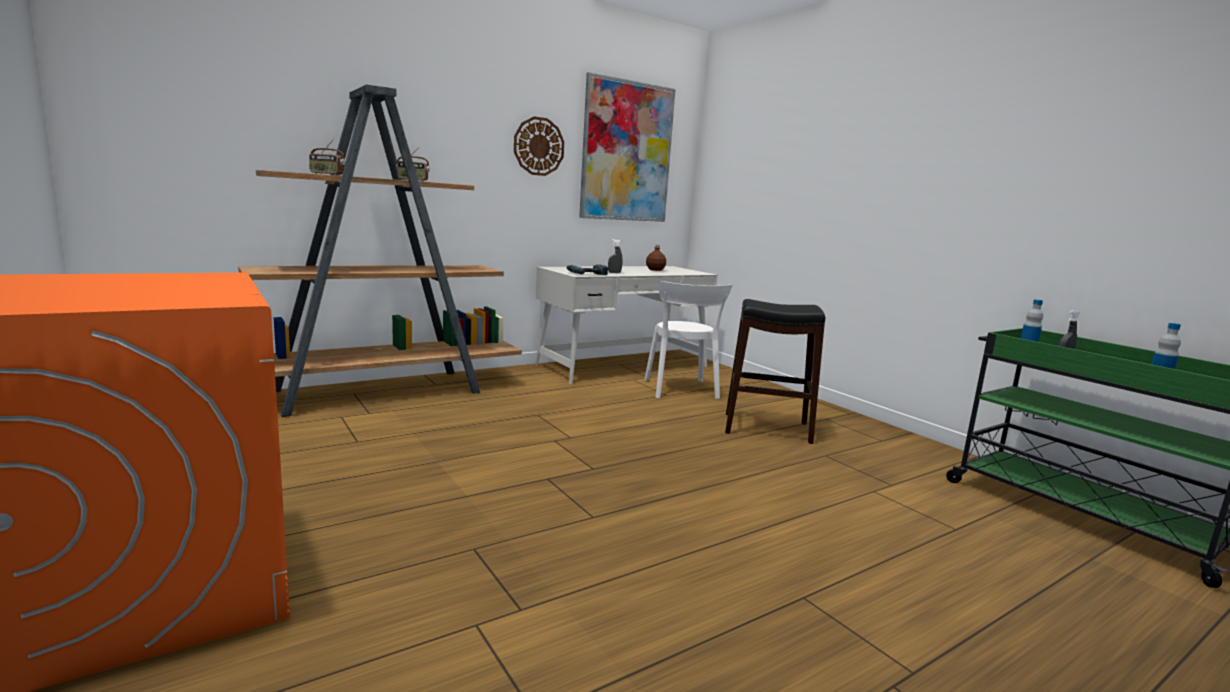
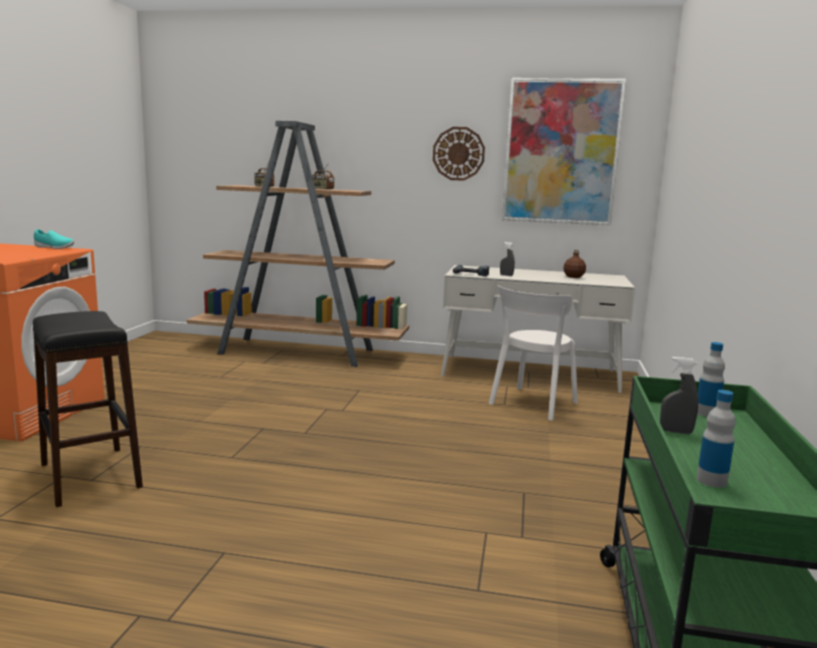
camera: 45 degrees right, 0 degrees up
black stool [725,299,825,444] -> black stool moved to [33,311,143,507]
none -> turquoise shoe [34,229,74,249]

